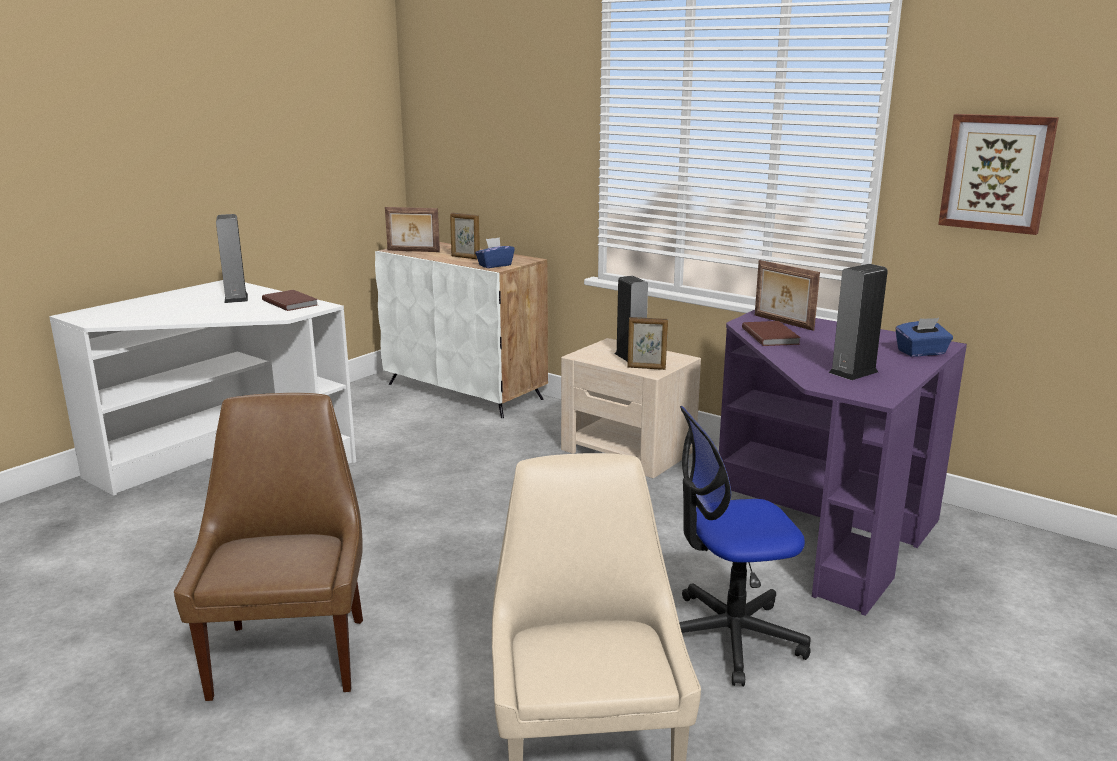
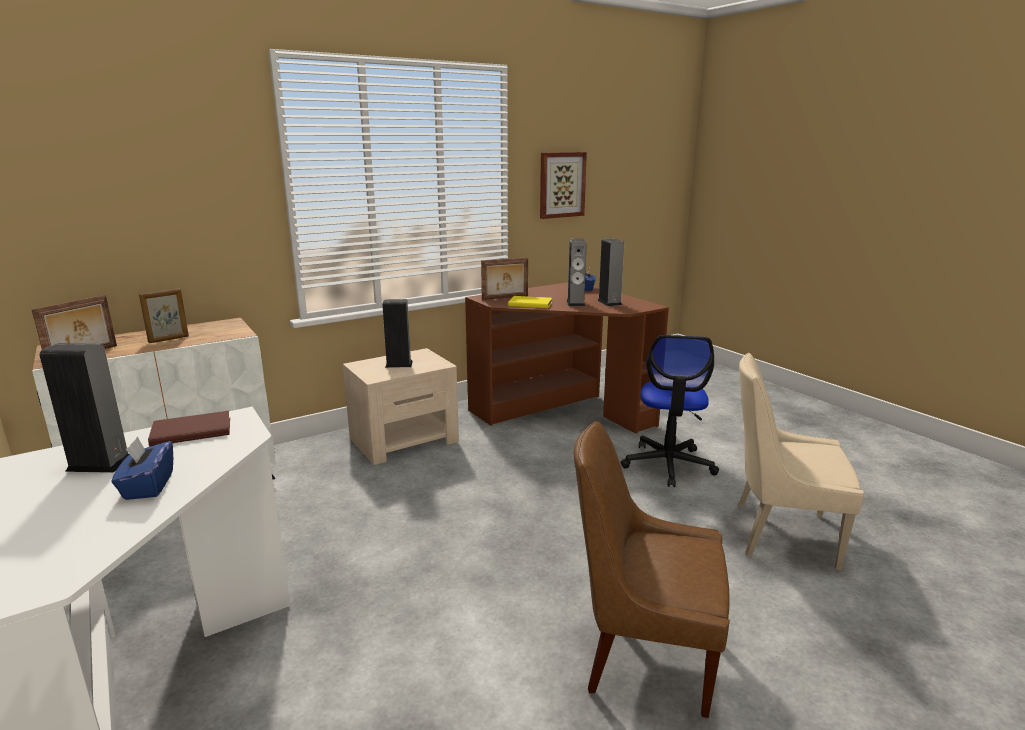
camera: 70 degrees left, 0 degrees up
blue tissue box [475,237,515,268] -> blue tissue box moved to [112,436,173,500]
picture frame [627,317,668,370] -> none
purple desk [719,310,967,616] -> brown desk [465,282,669,434]
brown book [742,321,801,346] -> yellow book [508,296,552,308]
none -> speaker [567,238,587,306]

